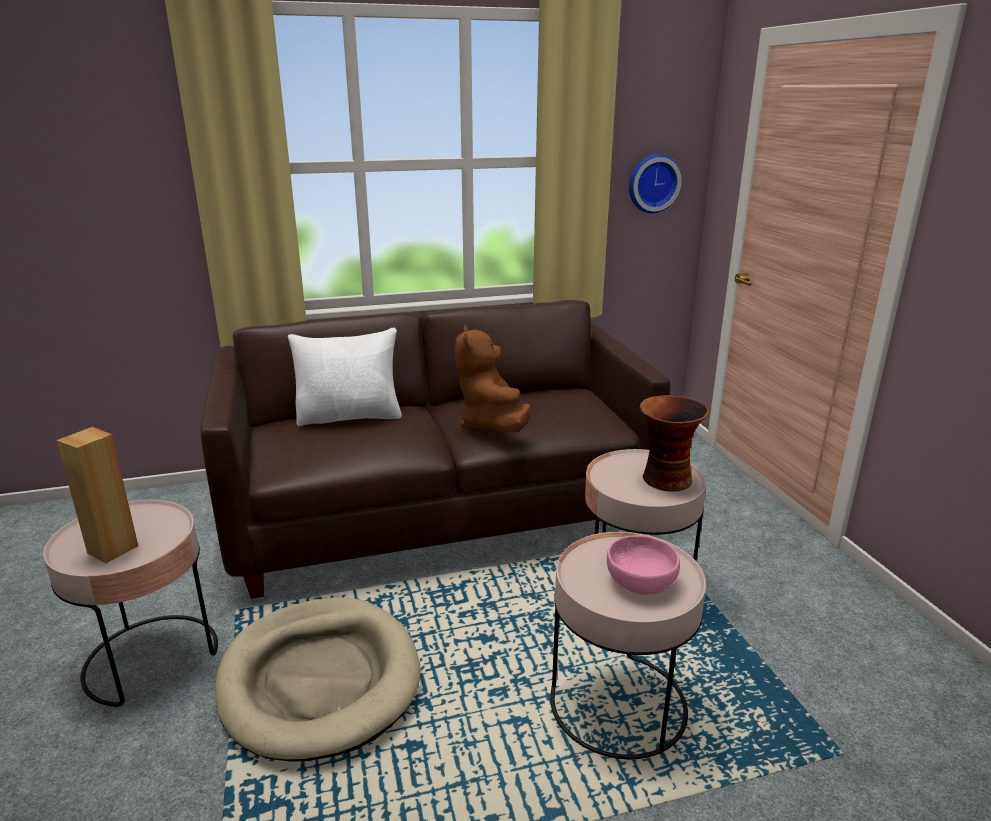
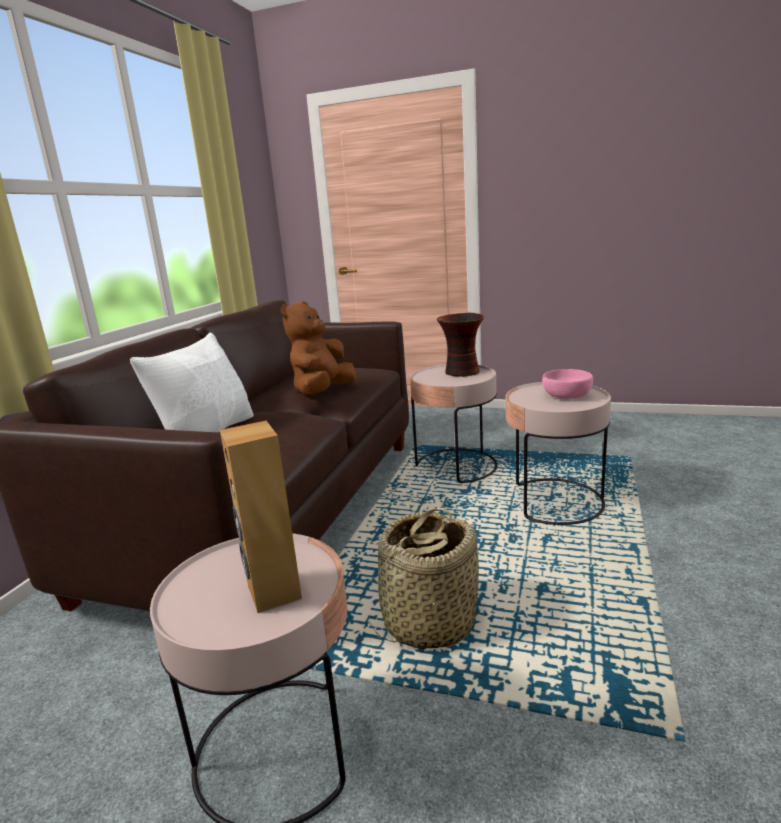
camera: 55 degrees left, 5 degrees down
beige dog bed [215,598,421,762] -> basket [369,508,479,649]
brown plush toy [455,325,531,432] -> brown plush toy turned 90 degrees clockwise [280,301,356,395]
wall clock [629,154,681,213] -> none

